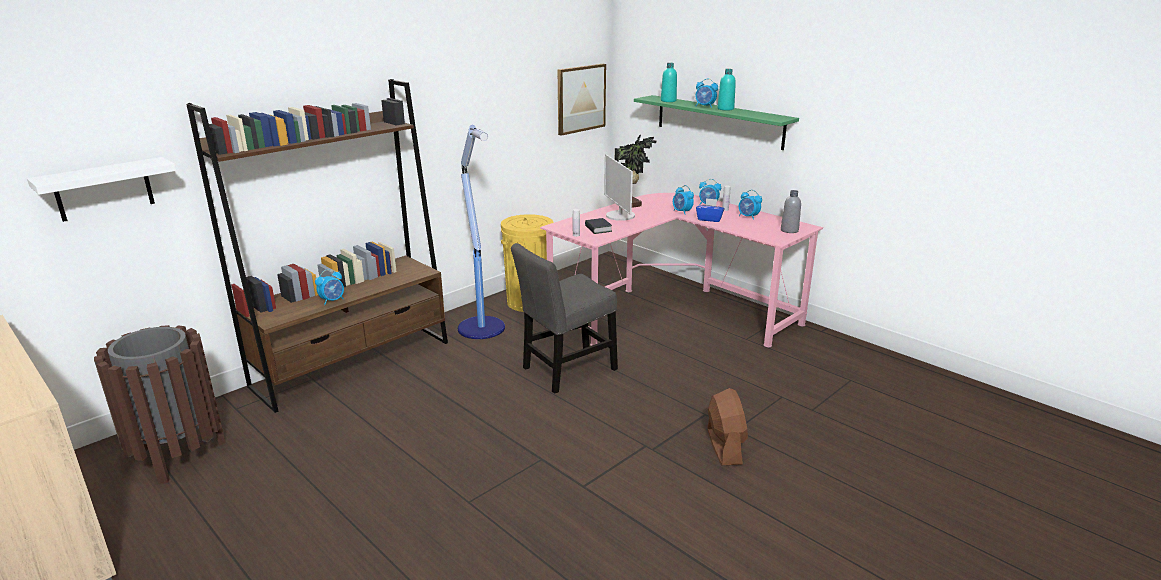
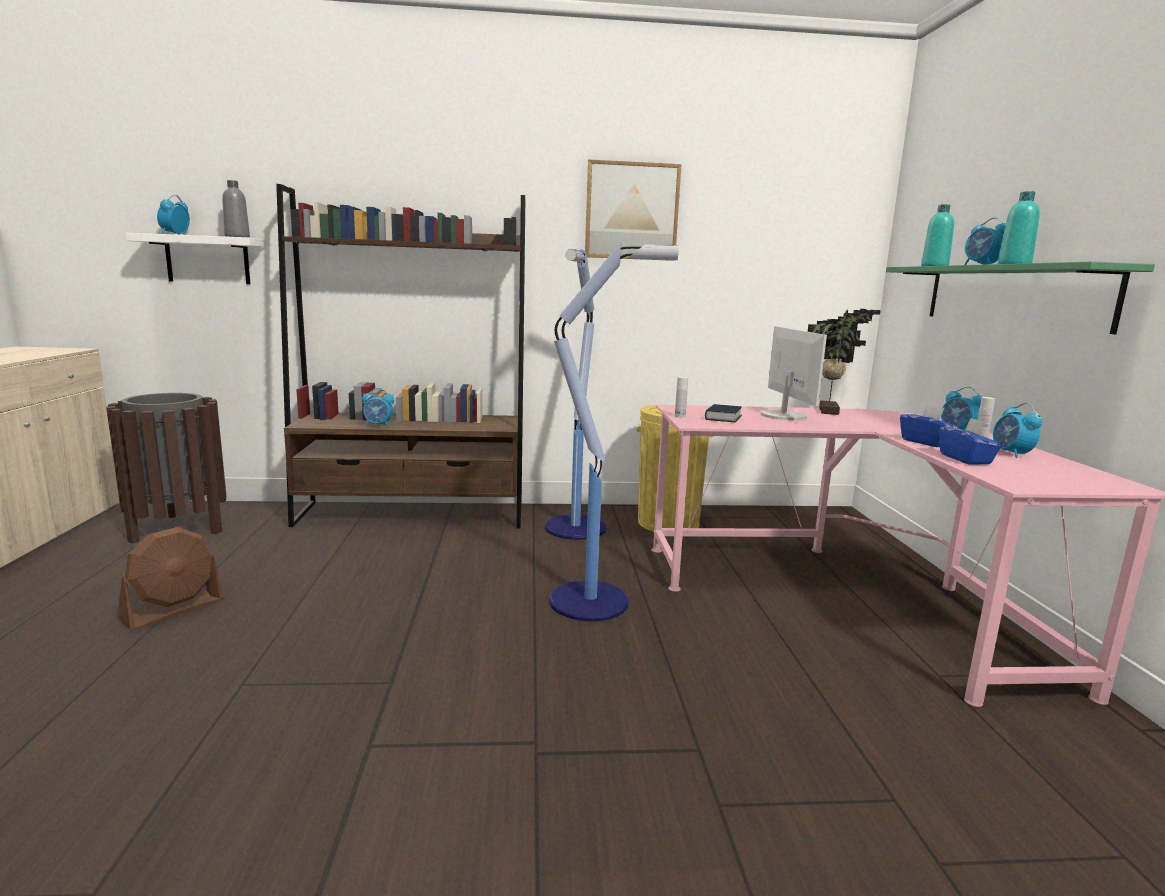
camera: 40 degrees right, 10 degrees down
grey chair [511,243,618,394] -> floor lamp [549,242,679,621]
picture [558,64,606,136] -> picture moved to [585,160,681,261]
monitor [604,154,635,221] -> monitor turned 150 degrees clockwise [761,326,827,420]
alarm clock [673,185,694,215] -> alarm clock moved to [157,195,190,235]
brown fan [707,388,748,465] -> brown fan moved to [118,527,224,630]
grey bottle [781,190,801,233] -> grey bottle moved to [222,180,250,238]
none -> blue tissue box [939,418,1002,464]

